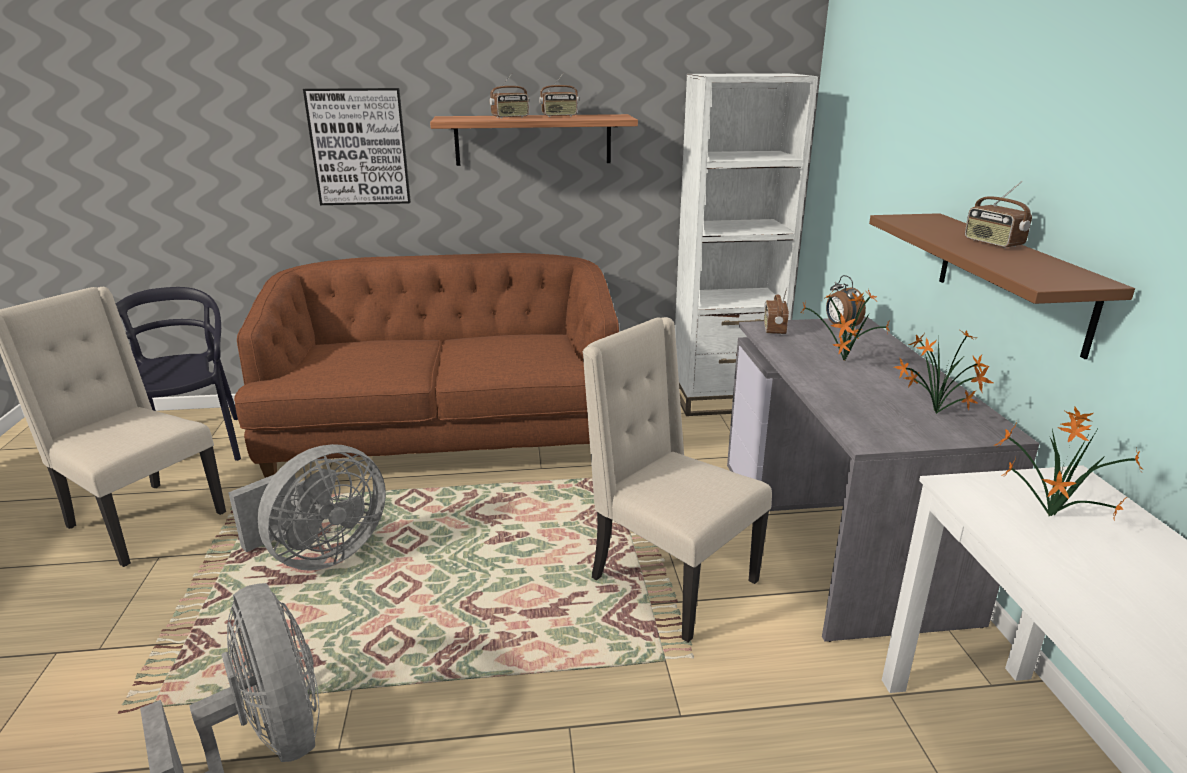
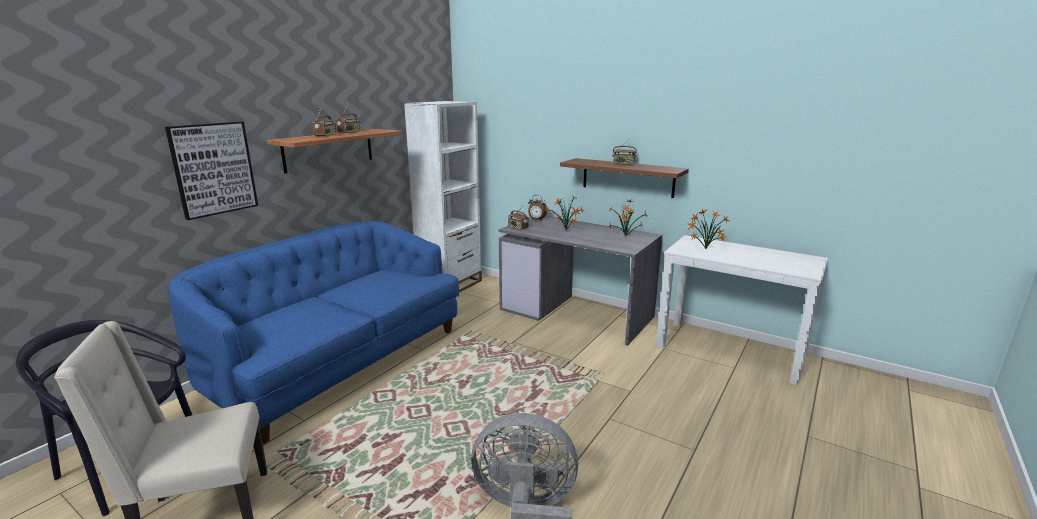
camera: 50 degrees left, 5 degrees down
grey fan [228,444,386,571] -> none
brown sofa [234,253,619,478] -> blue sofa [169,221,459,444]
beige chair [582,317,772,642] -> none

